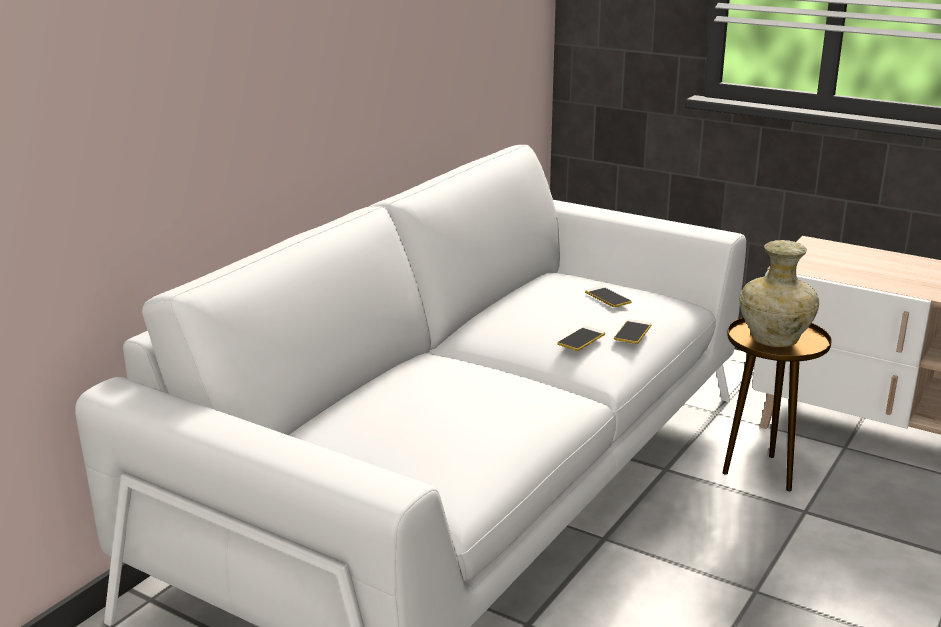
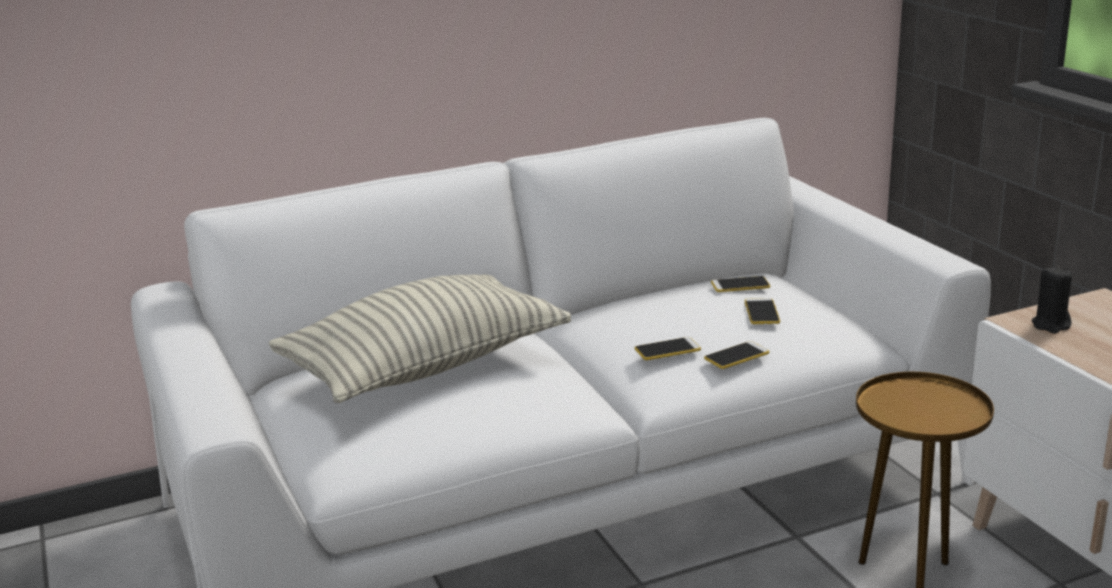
camera: 35 degrees right, 0 degrees up
beige vase [740,240,819,347] -> none
none -> pillow [269,274,571,403]
none -> phone [711,276,770,292]
none -> black candle [1032,266,1072,334]

